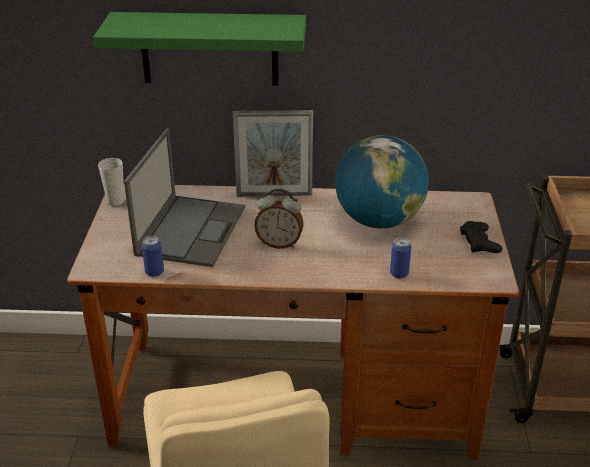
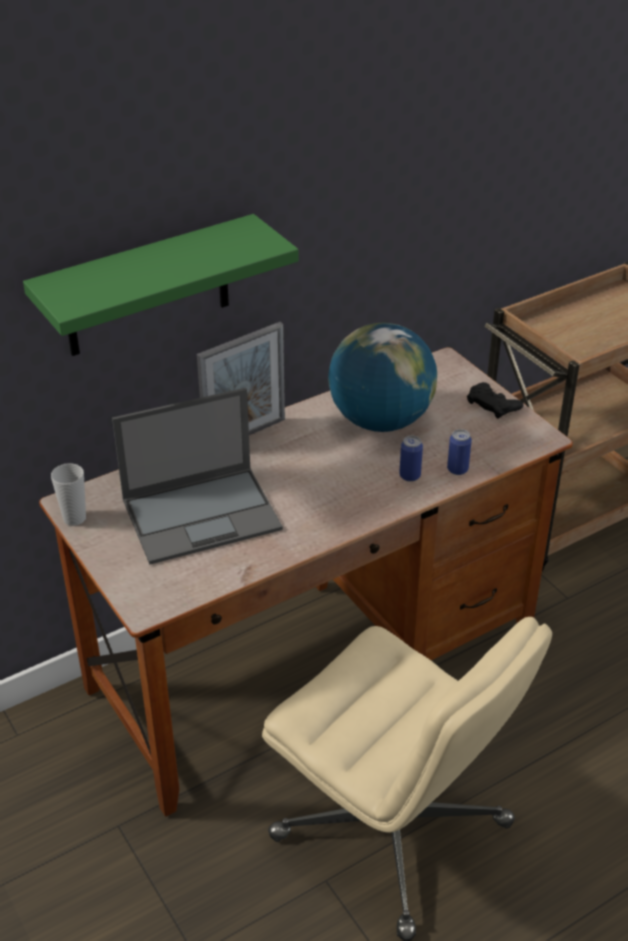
camera: 35 degrees left, 5 degrees up
laptop [124,128,245,267] -> laptop turned 90 degrees clockwise [112,388,283,564]
can [142,236,164,277] -> can moved to [399,435,423,482]
alarm clock [254,188,304,249] -> none

